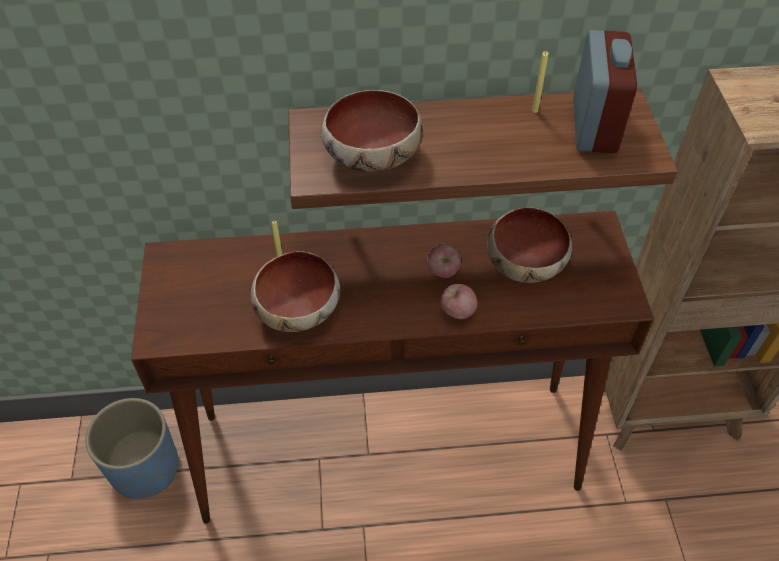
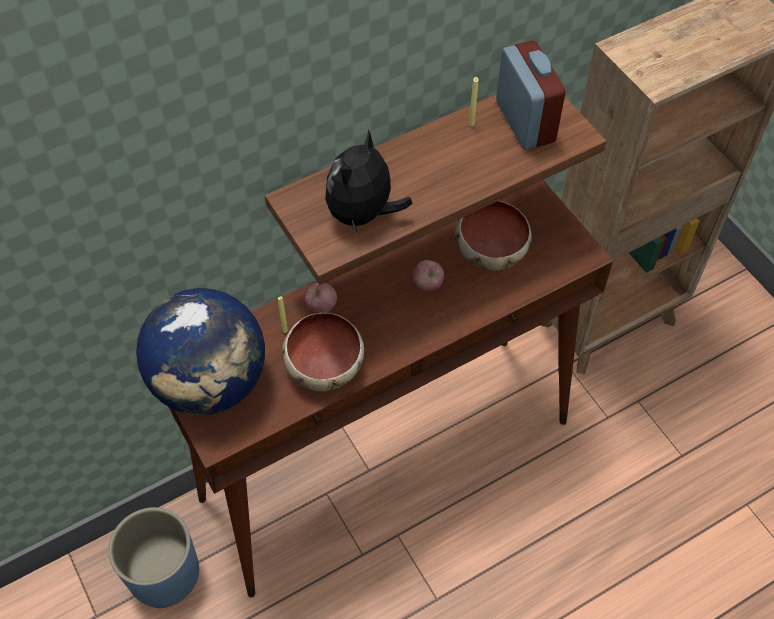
camera: 25 degrees left, 5 degrees up
bowl [321,90,423,172] -> plush toy [325,129,413,234]
apple [440,284,477,319] -> apple moved to [304,282,337,313]
none -> globe [136,288,265,415]

